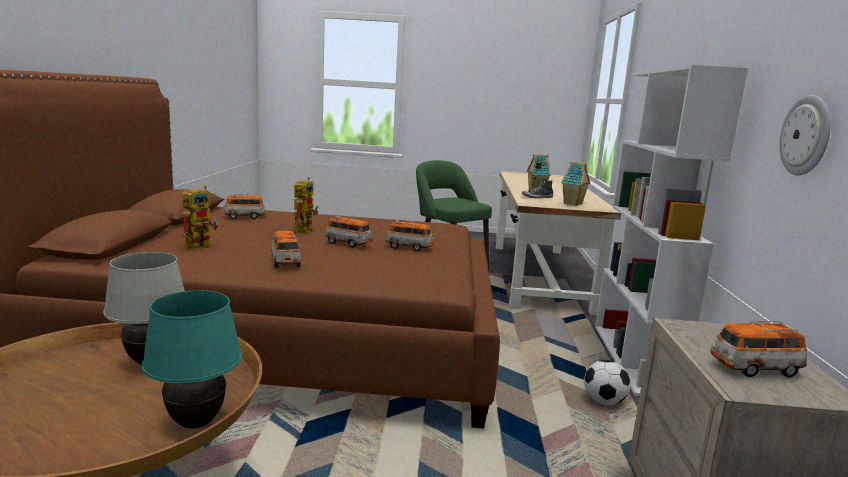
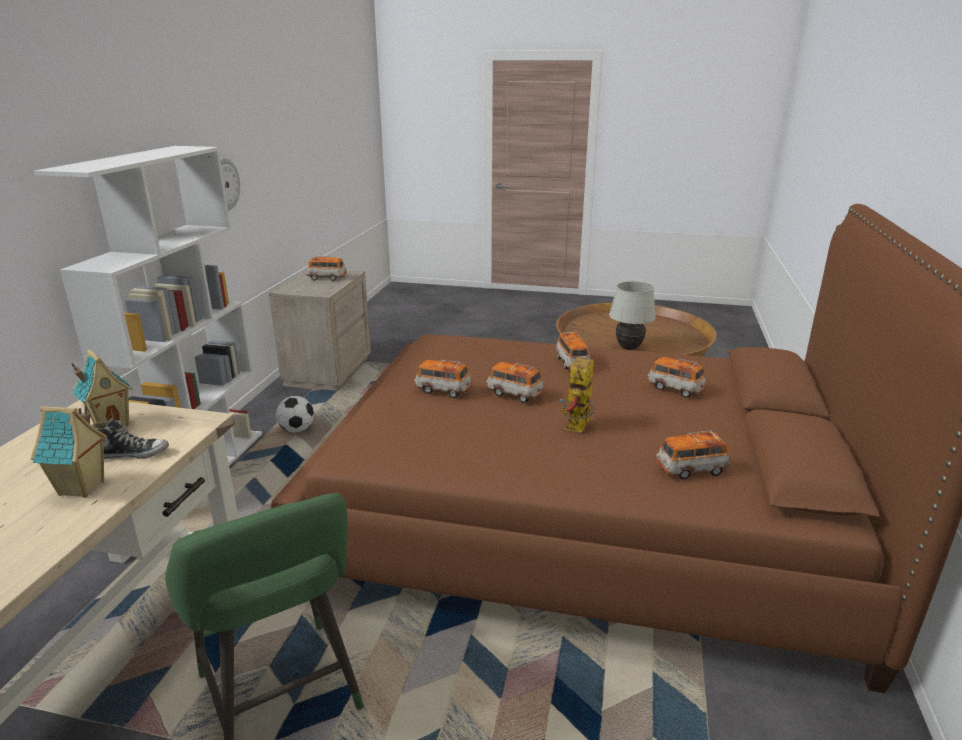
camera: 170 degrees left, 10 degrees up
turquoise table lamp [142,290,242,429] -> none
toy robot [182,186,218,250] -> toy car [647,357,706,398]

